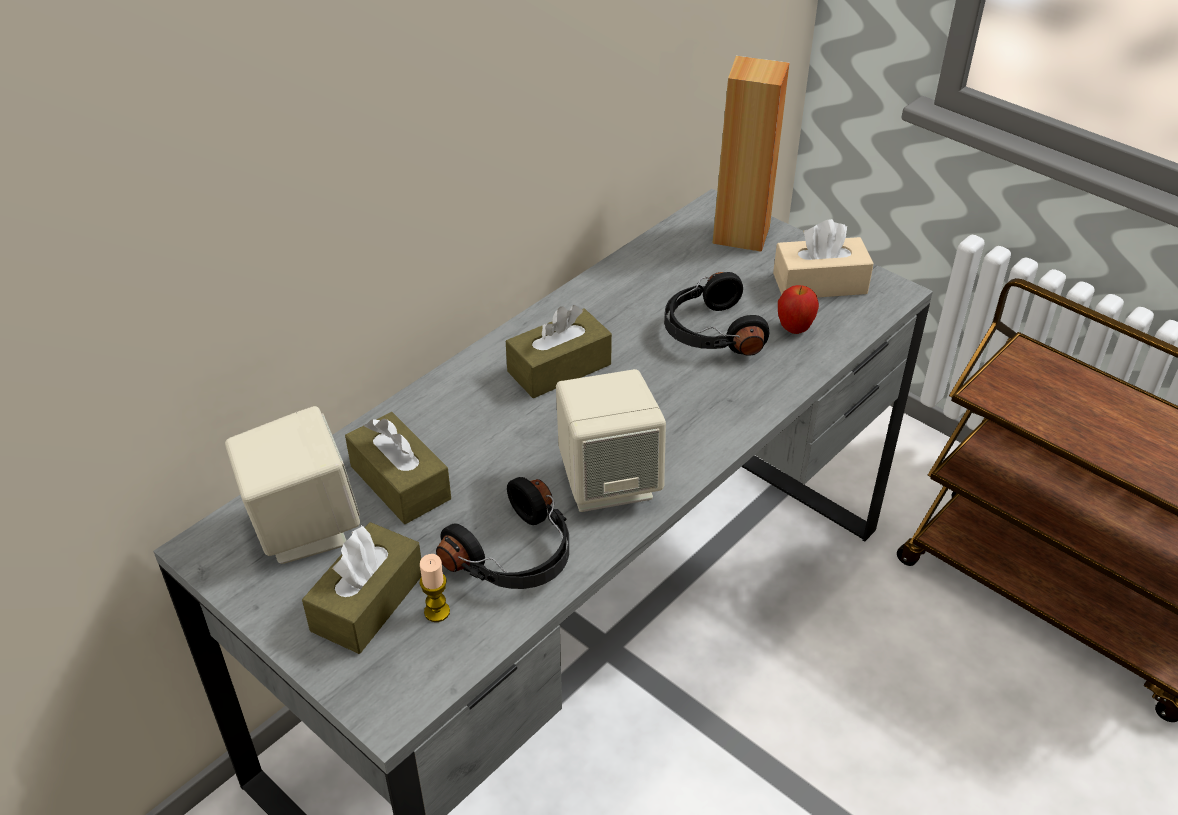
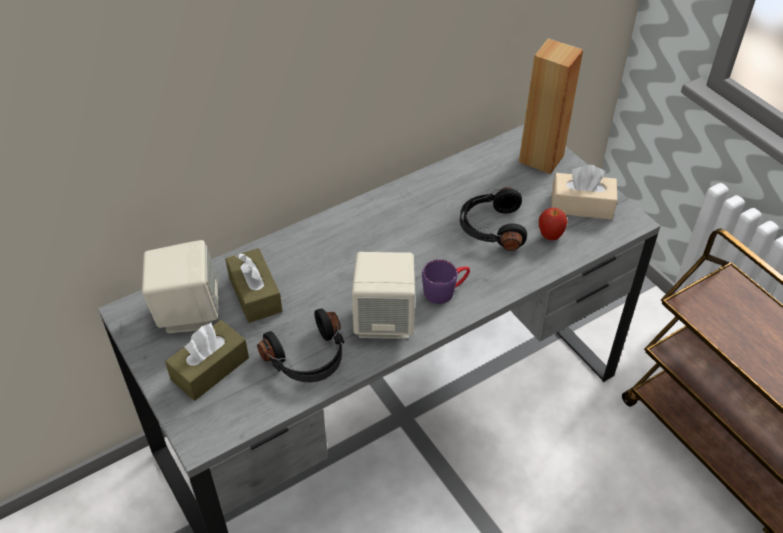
camera: 15 degrees right, 5 degrees up
candle [419,554,450,622] -> none
brown tissue box [506,305,612,398] -> none
none -> purple mug [422,259,470,304]

